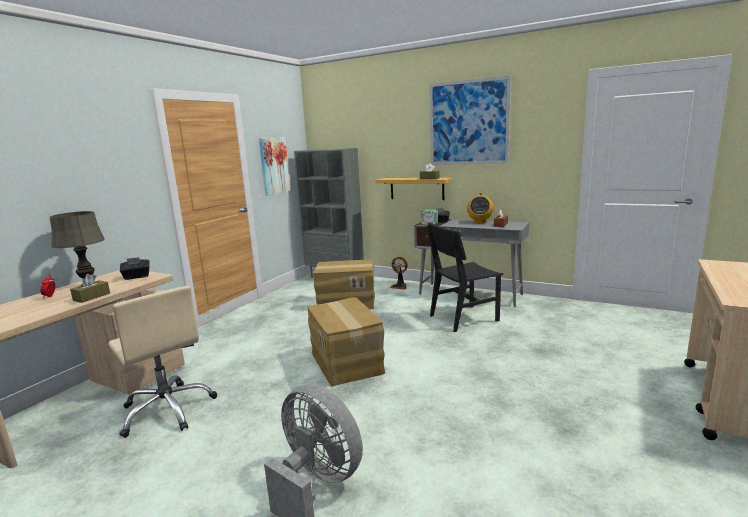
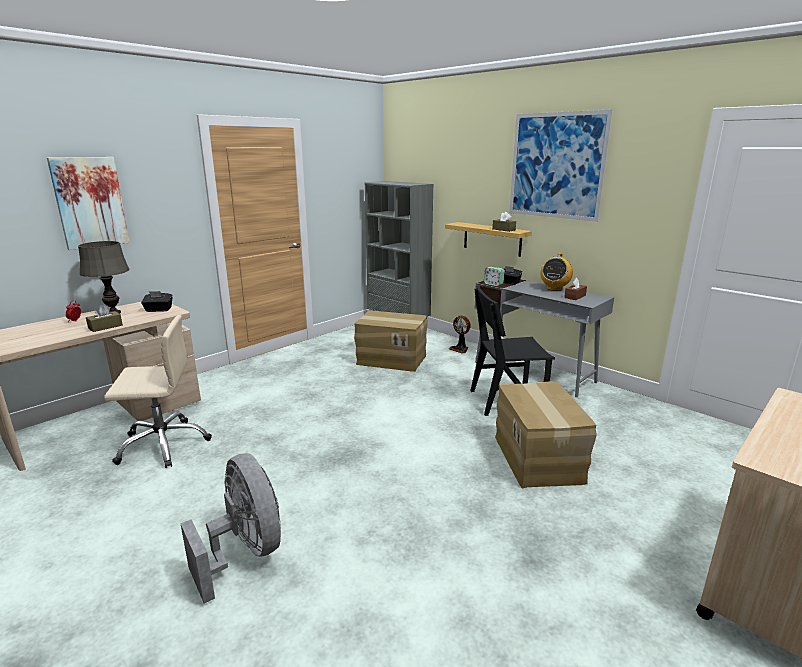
camera: 15 degrees right, 5 degrees up
beige office chair [108,286,217,438] -> beige office chair turned 75 degrees counterclockwise [104,315,212,468]
picture [259,137,291,195] -> picture moved to [47,157,130,250]
cardboard box [307,297,385,387] -> cardboard box moved to [495,381,597,488]

